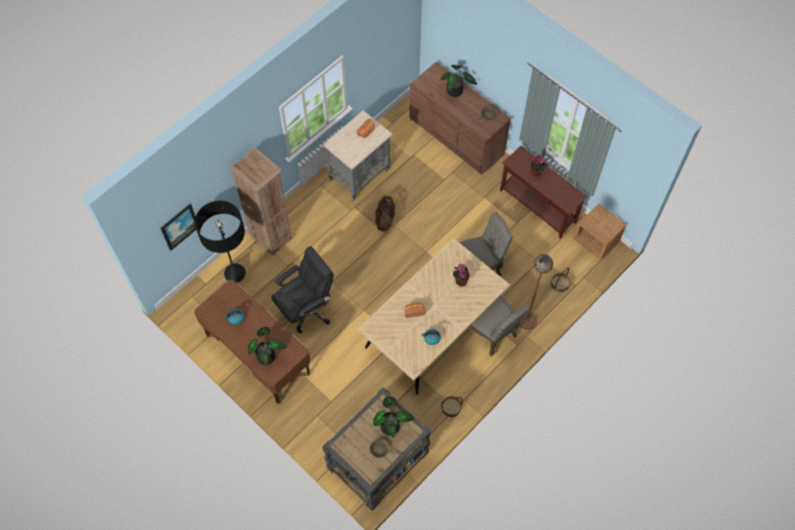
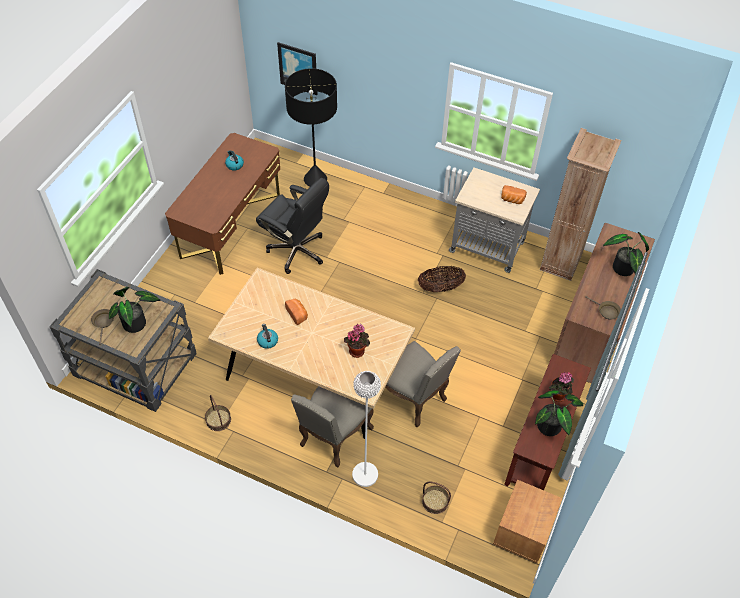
camera: 70 degrees right, 10 degrees down
brown cabinet [230,147,292,256] -> brown cabinet moved to [540,128,622,281]
potted plant [248,327,287,366] -> potted plant moved to [535,390,583,436]
brown floor lamp [519,254,553,330] -> white floor lamp [352,371,381,487]

